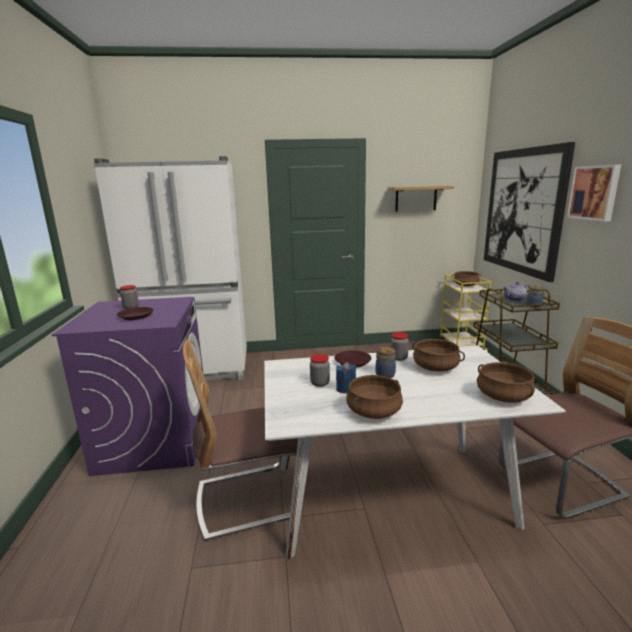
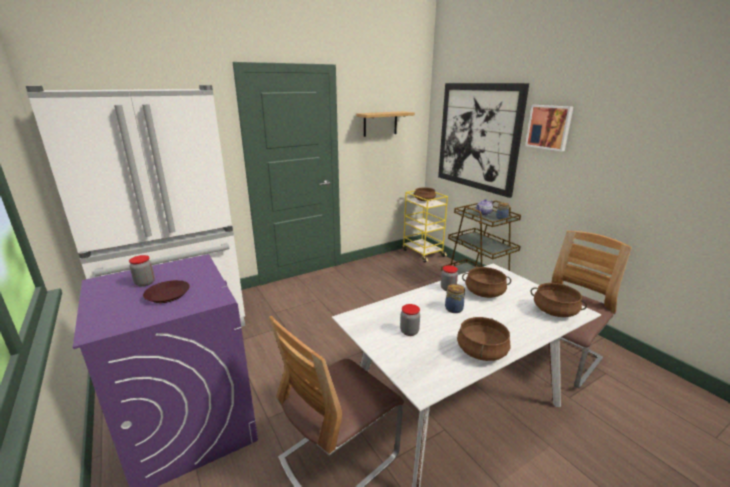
camera: 25 degrees left, 5 degrees up
brown plate [334,351,371,368] -> none
blue candle [336,362,356,394] -> none

